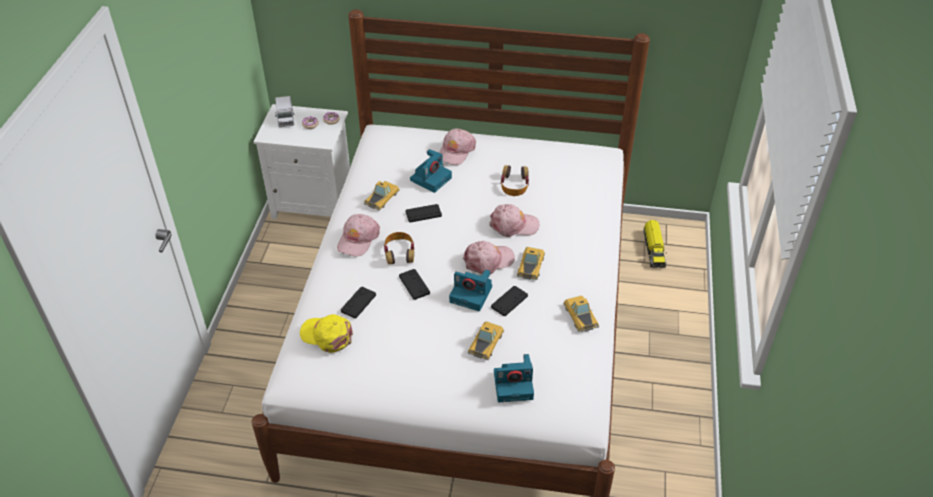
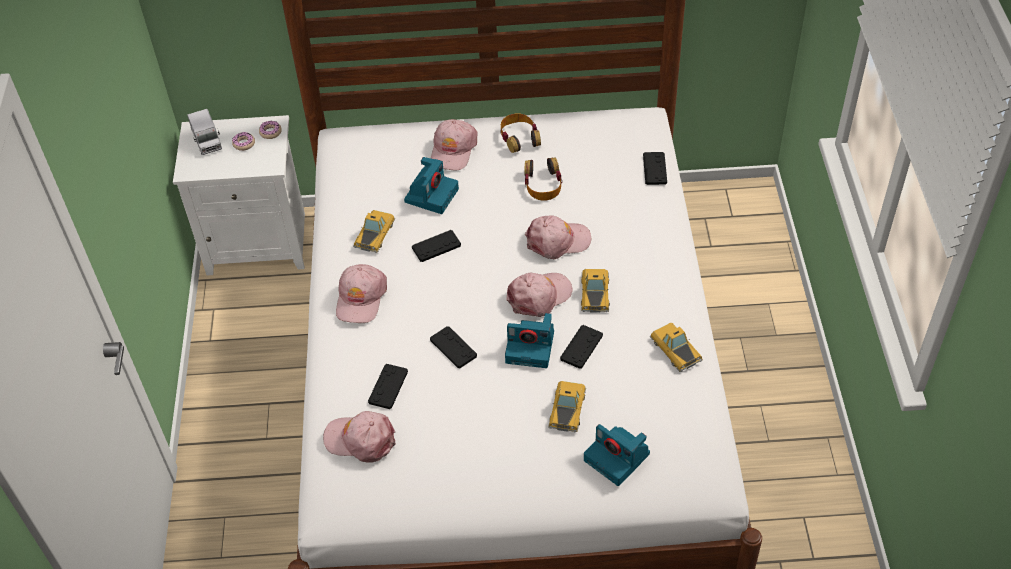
camera: 10 degrees left, 5 degrees up
yellow cap [300,314,353,353] -> pink cap [323,411,396,463]
headphones [384,232,414,265] -> headphones moved to [500,113,541,153]
camera [494,354,534,402] -> camera turned 60 degrees clockwise [584,424,650,486]
toy truck [644,220,667,268] -> none
none -> black game controller [643,152,667,185]

